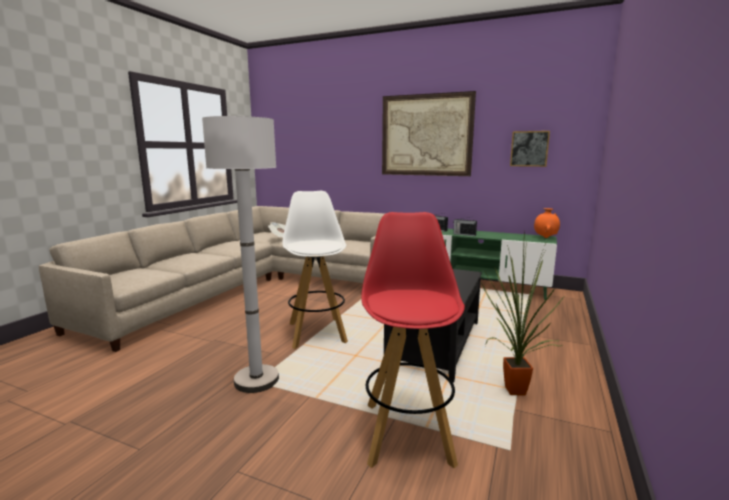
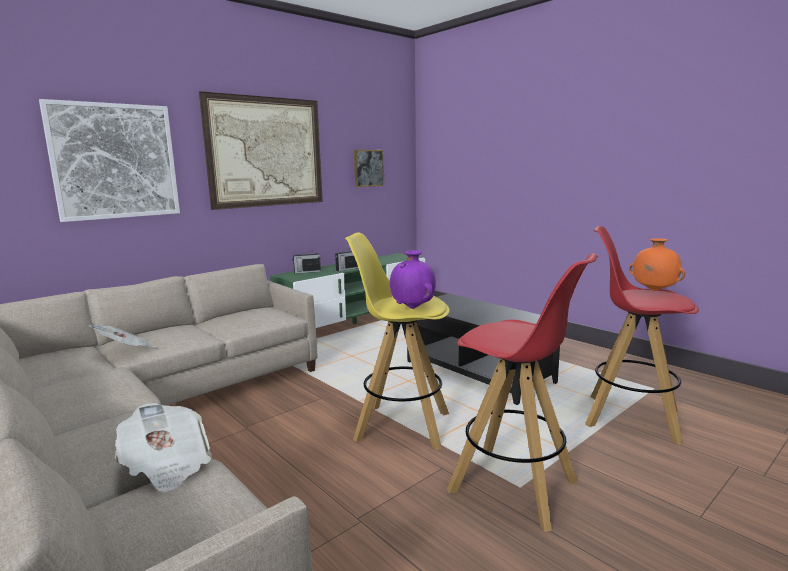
camera: 65 degrees left, 0 degrees up
white floor lamp [202,116,279,393] -> red stool [447,253,598,532]
white stool [282,191,348,349] -> yellow stool [345,233,450,450]
potted plant [481,231,564,396] -> none
orange vase [534,208,560,238] -> orange vase moved to [629,238,685,291]
none -> picture [39,99,180,222]
none -> newspaper [115,403,211,492]
none -> purple vase [390,250,436,309]

